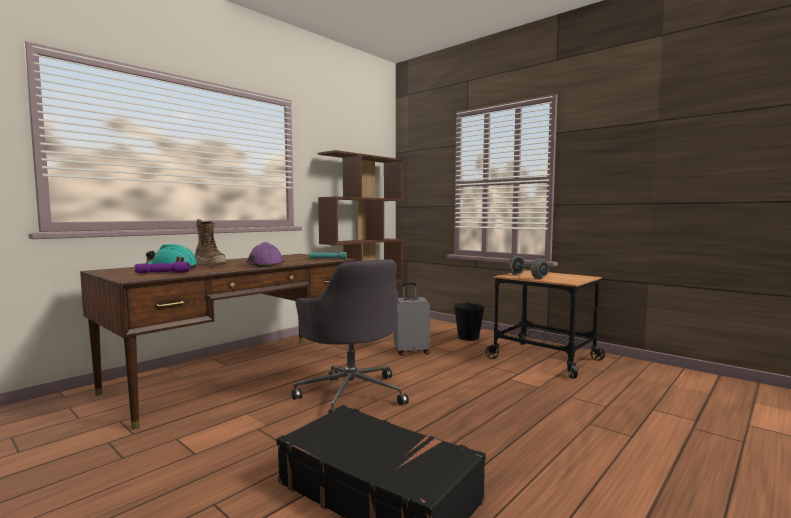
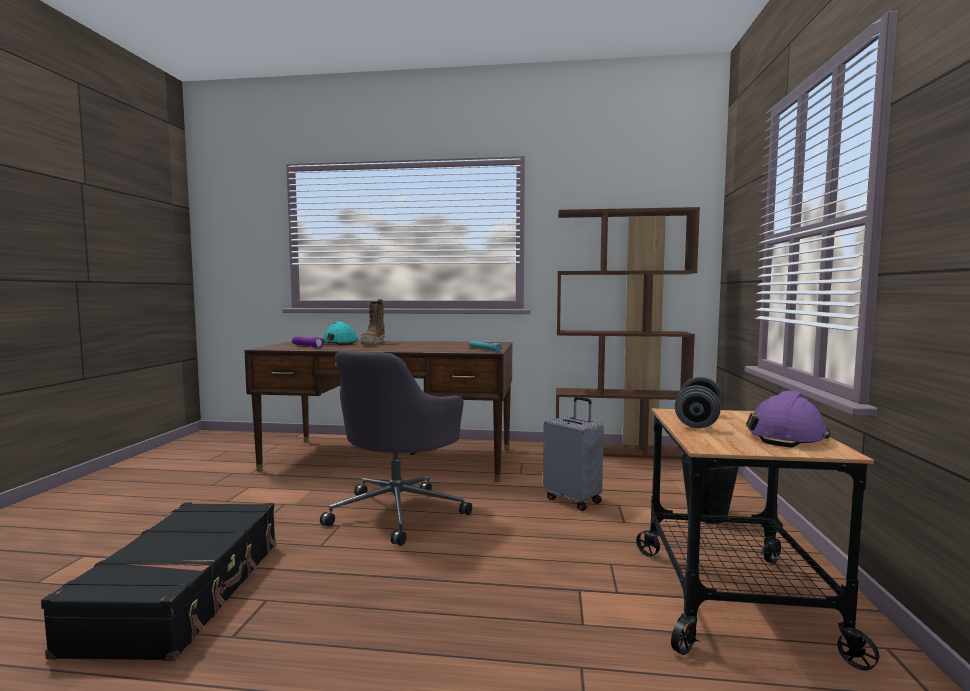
camera: 55 degrees right, 0 degrees up
purple hard hat [246,242,284,268] -> purple hard hat moved to [746,391,831,448]

